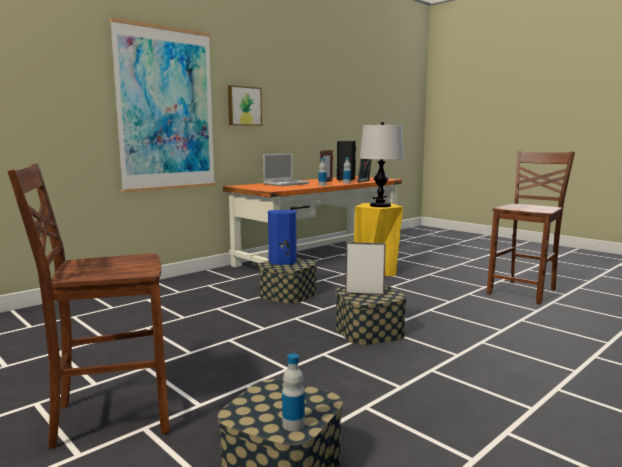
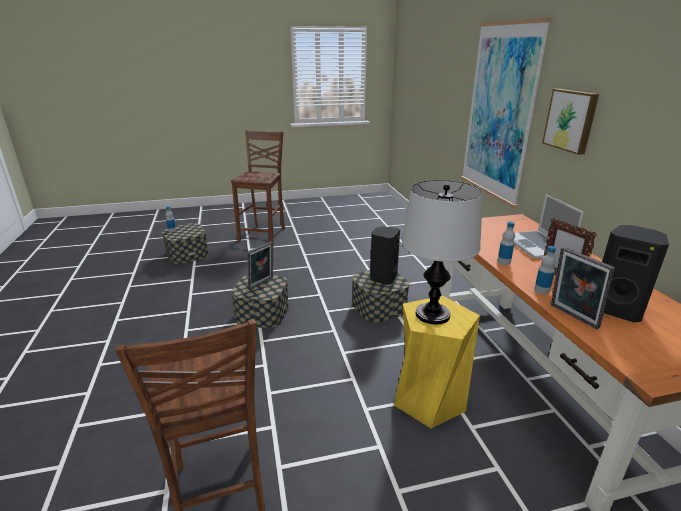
camera: 120 degrees right, 15 degrees up
blue speaker [268,210,297,265] -> black speaker [370,226,400,285]

